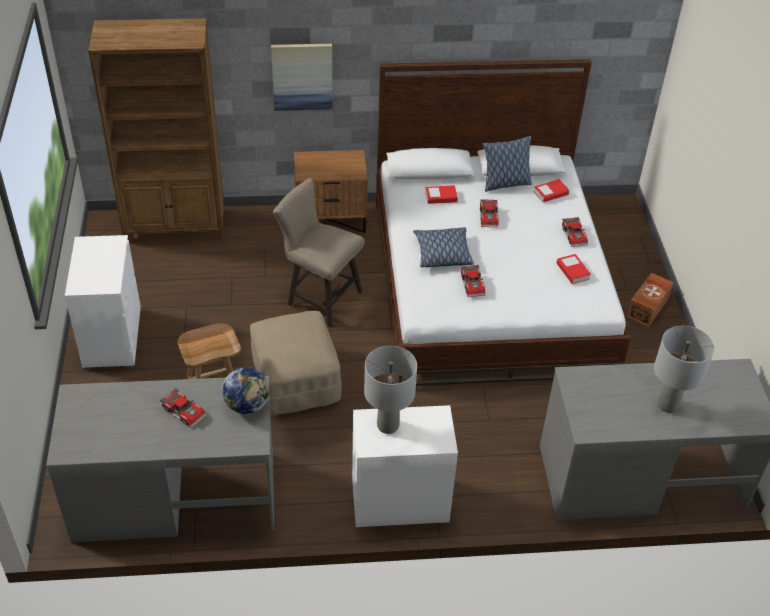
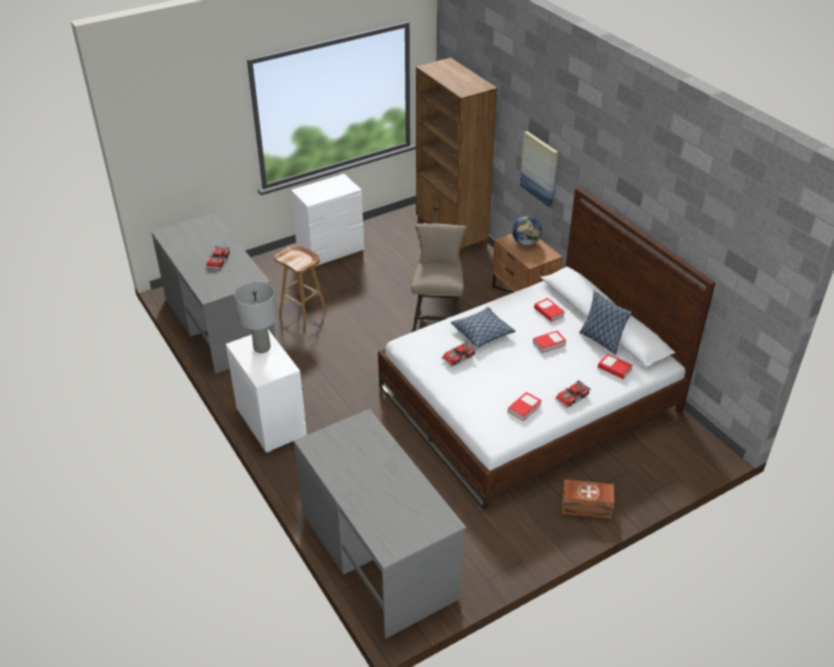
camera: 65 degrees right, 5 degrees down
globe [222,367,269,414] -> globe moved to [512,216,542,246]
beige ottoman [250,311,342,415] -> none
toy car [480,199,499,227] -> book [533,331,567,353]
grey table lamp [654,326,714,413] -> none

